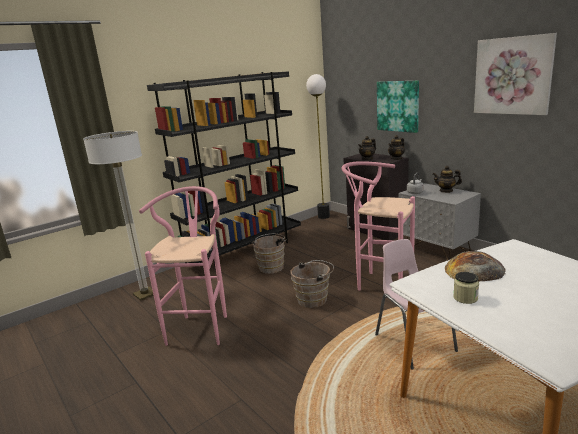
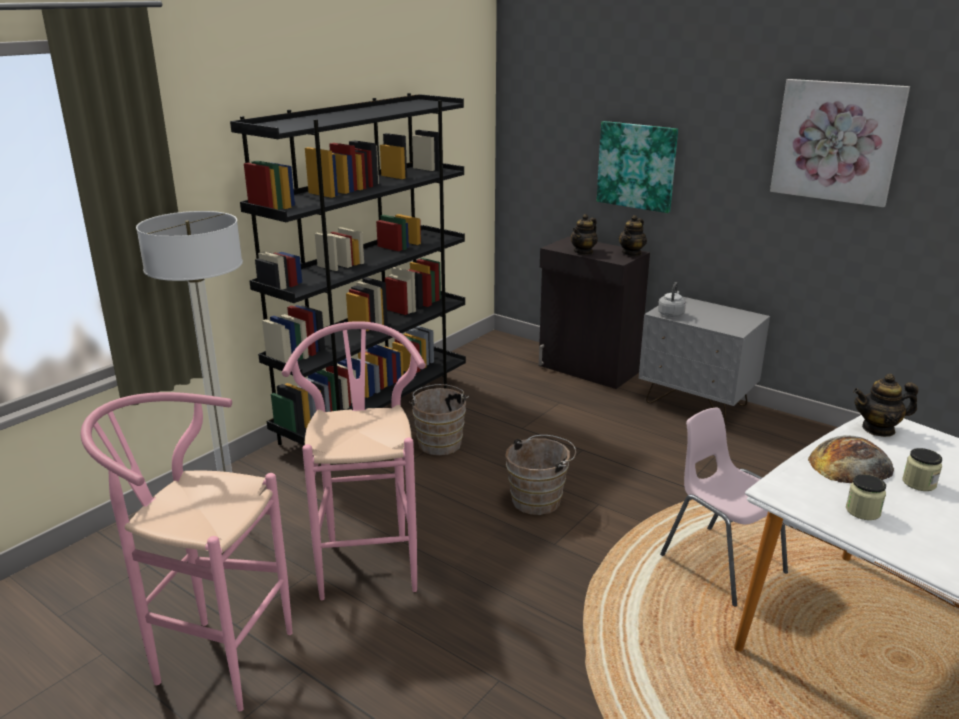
camera: 15 degrees left, 5 degrees up
floor lamp [306,74,330,219] -> none
pink stool [342,161,415,291] -> pink stool moved to [81,392,292,711]
teapot [433,166,462,193] -> teapot moved to [853,374,918,437]
none -> jar [903,448,942,491]

